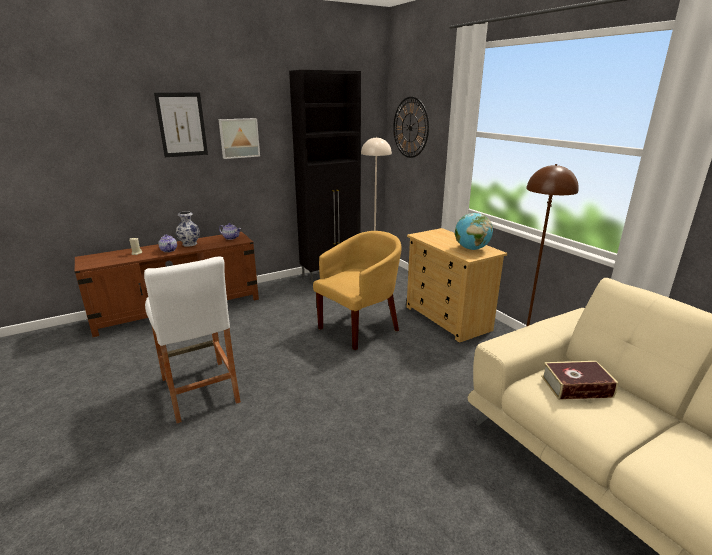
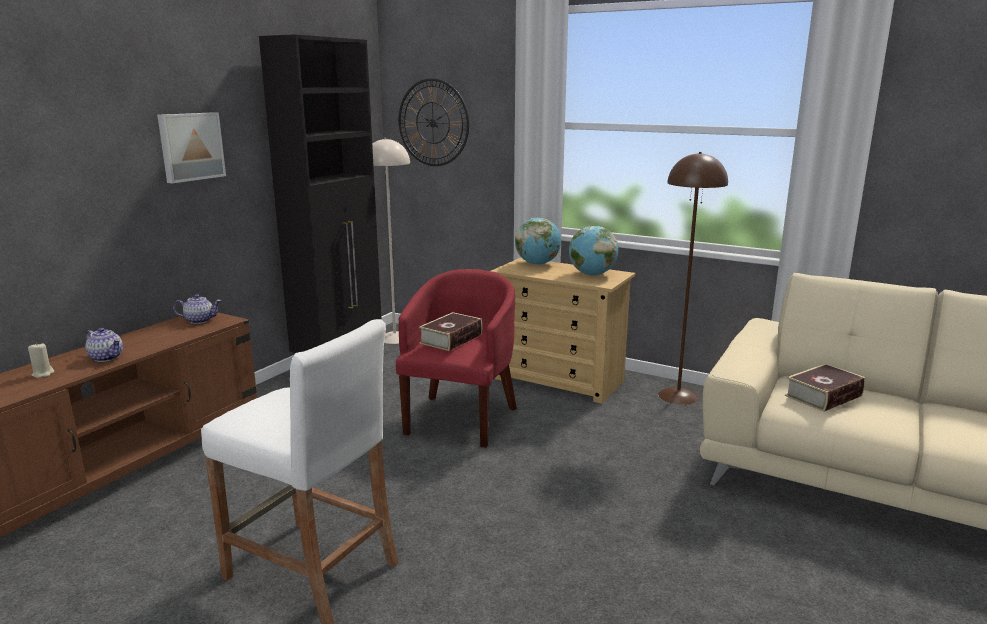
camera: 30 degrees left, 5 degrees down
picture [154,92,208,157] -> none
vase [176,211,200,247] -> none
yellow armchair [313,231,402,350] -> red armchair [396,269,517,448]
none -> book [419,312,482,351]
none -> globe [515,218,561,265]

